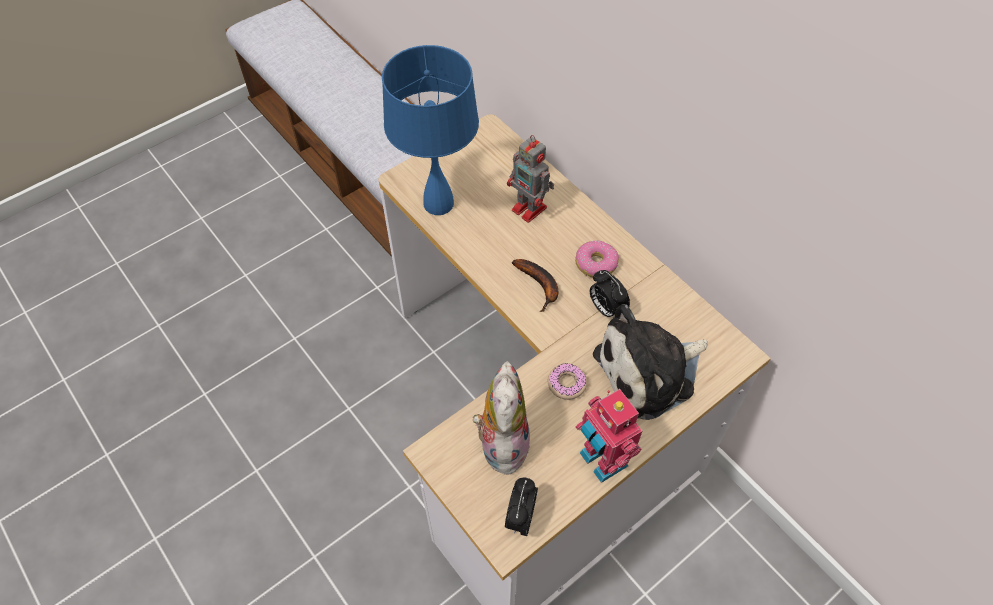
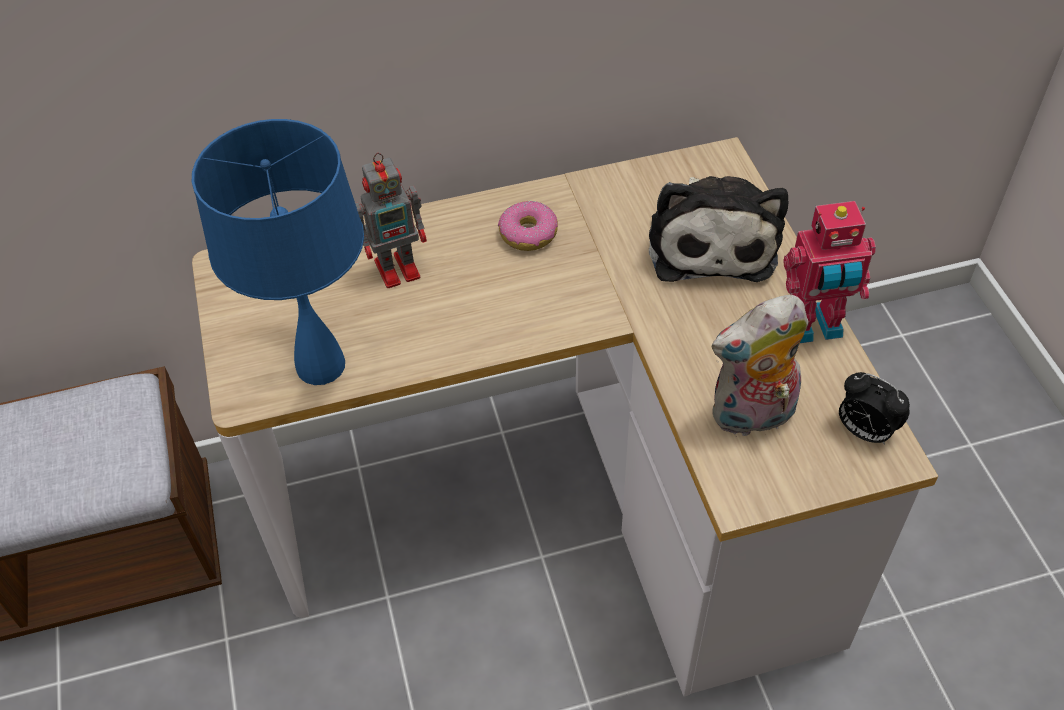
camera: 65 degrees left, 5 degrees down
plush toy [473,361,530,475] -> plush toy turned 45 degrees counterclockwise [712,295,808,436]
banana [512,259,558,312] -> none
donut [548,363,587,400] -> none
alarm clock [590,270,630,318] -> none

